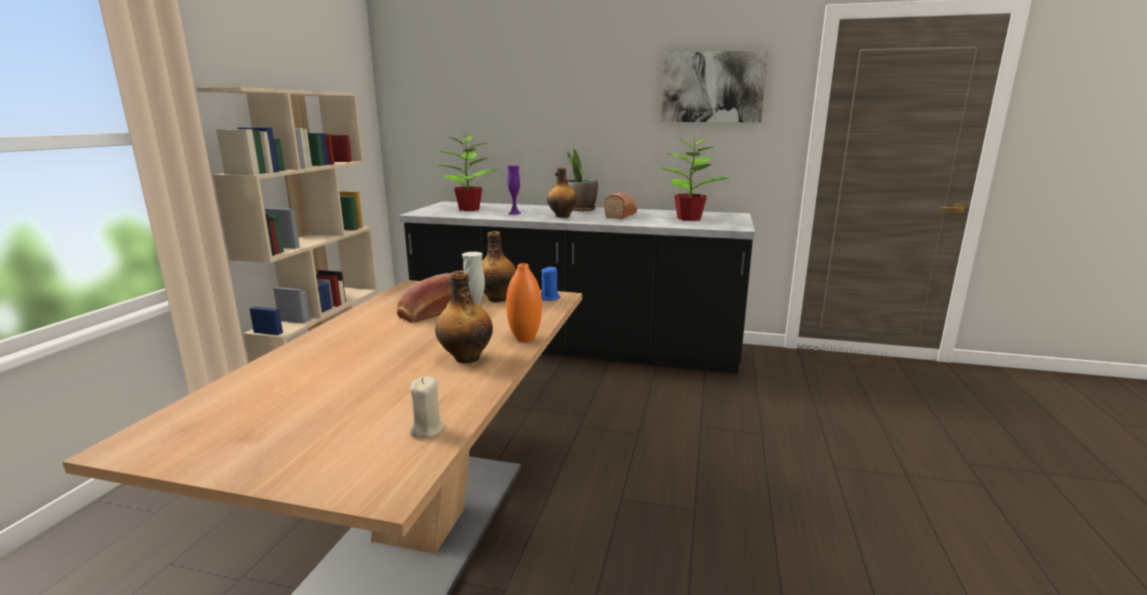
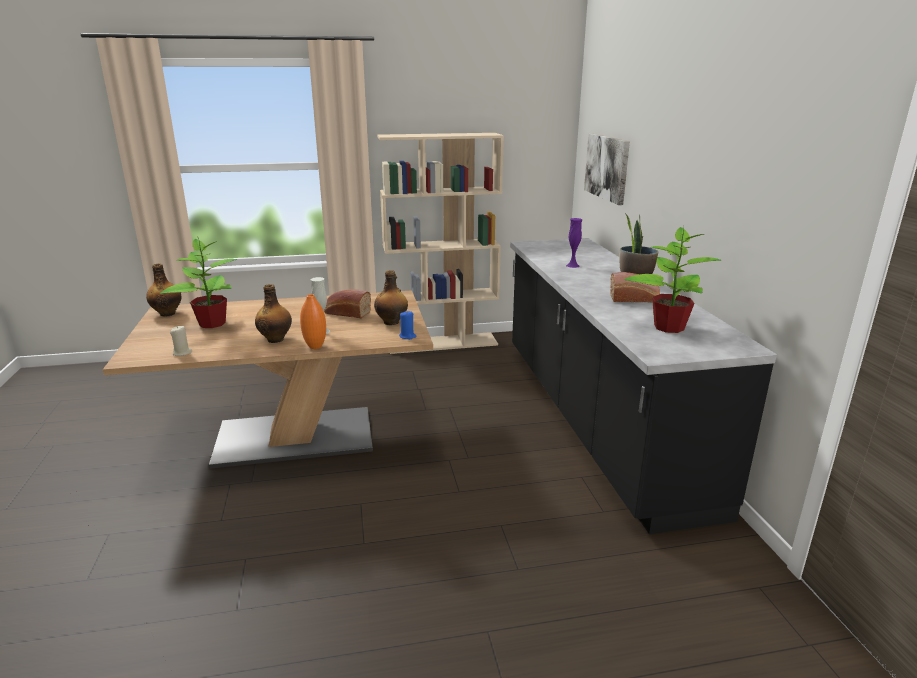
camera: 65 degrees right, 5 degrees up
potted plant [439,134,499,211] -> potted plant moved to [160,238,238,328]
bottle [547,167,578,218] -> bottle moved to [146,263,181,317]
picture [661,50,768,122] -> picture moved to [584,134,630,205]

